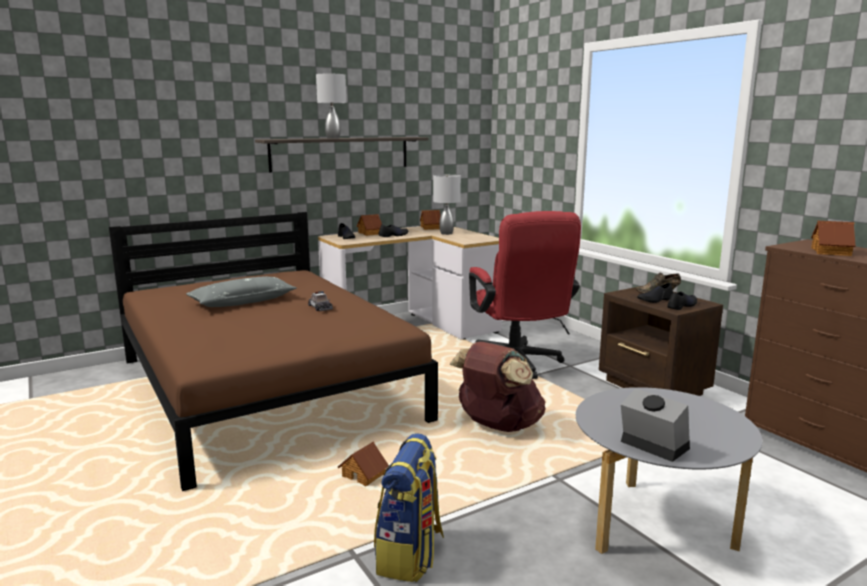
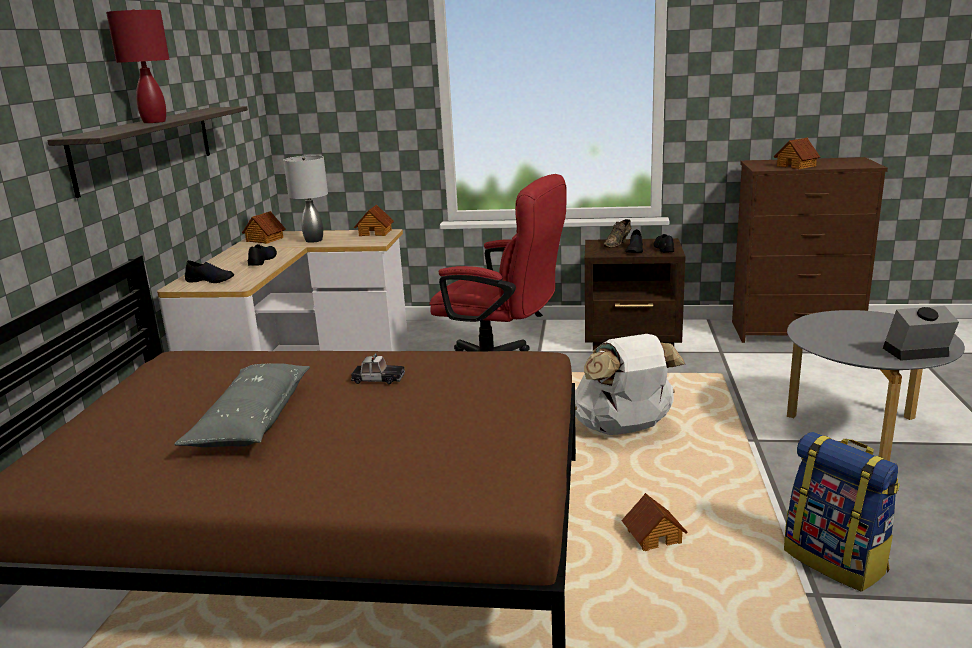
camera: 50 degrees left, 5 degrees up
grey table lamp [316,73,346,139] -> red table lamp [106,9,170,123]
toy house [357,214,382,236] -> toy house moved to [354,205,394,236]
brown backpack [449,342,545,432] -> white backpack [575,334,685,435]

